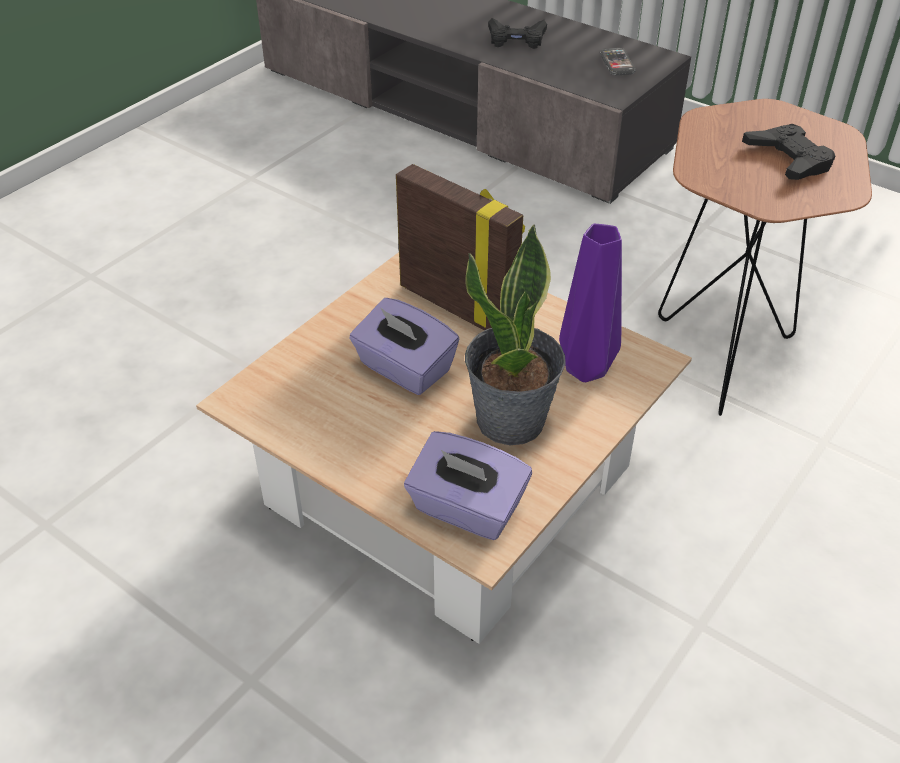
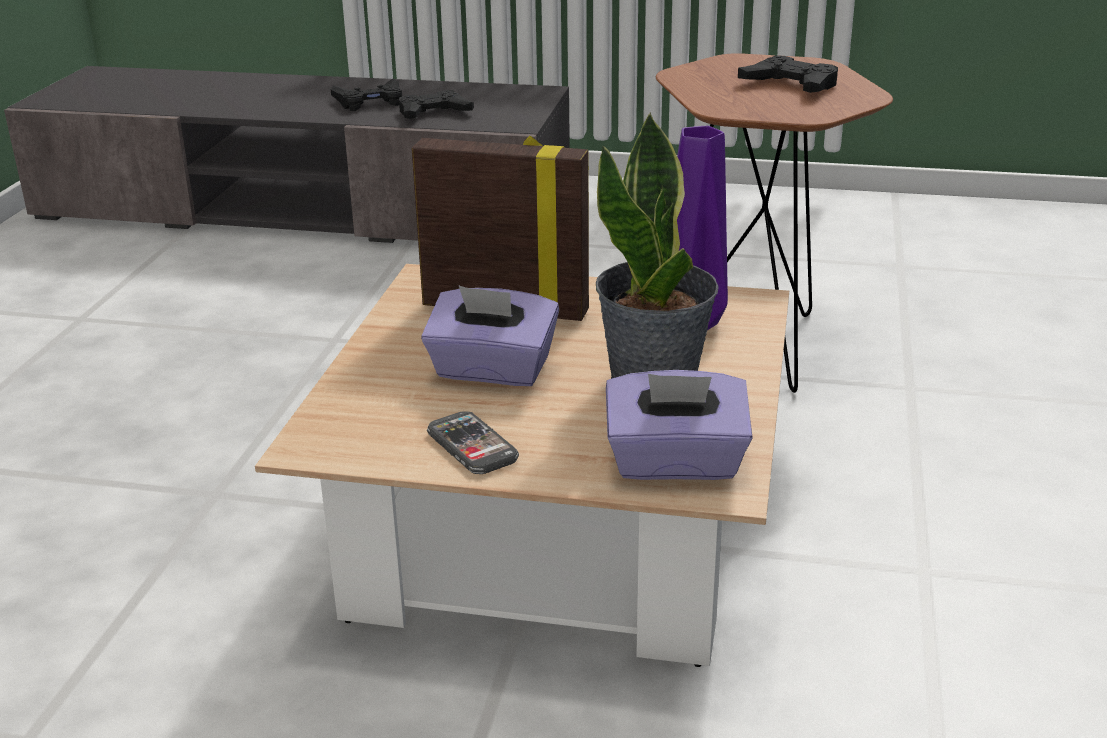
camera: 25 degrees left, 15 degrees down
phone [600,48,636,75] -> phone moved to [427,411,519,474]
none -> black game controller [399,90,474,119]

